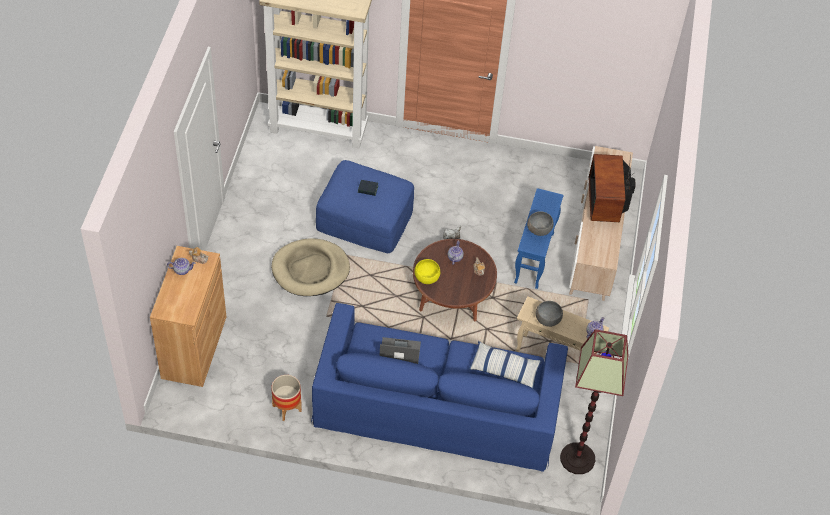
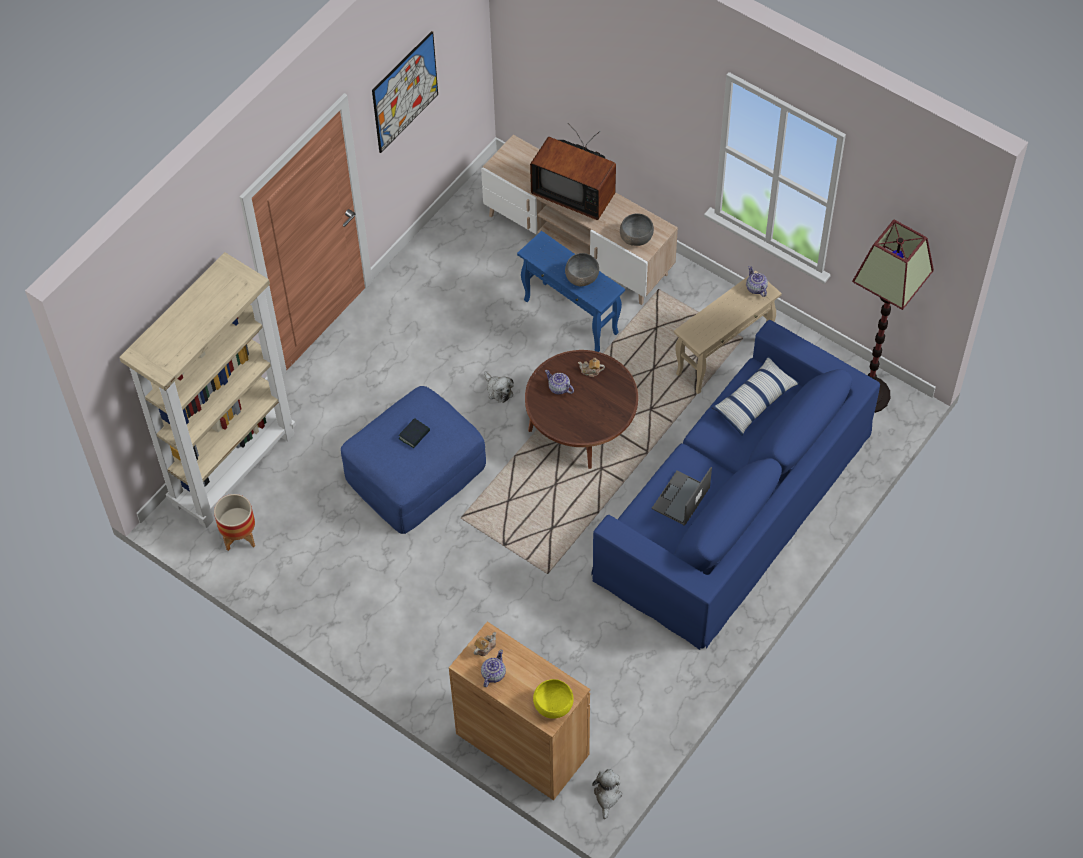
camera: 60 degrees left, 5 degrees up
beige dog bed [271,238,350,296] -> none
planter [271,375,302,421] -> planter moved to [214,494,255,551]
yellow bowl [414,259,440,284] -> yellow bowl moved to [533,679,574,719]
grey bowl [536,301,563,327] -> grey bowl moved to [620,213,654,246]
none -> picture [372,31,438,153]
none -> plush toy [592,769,622,819]

